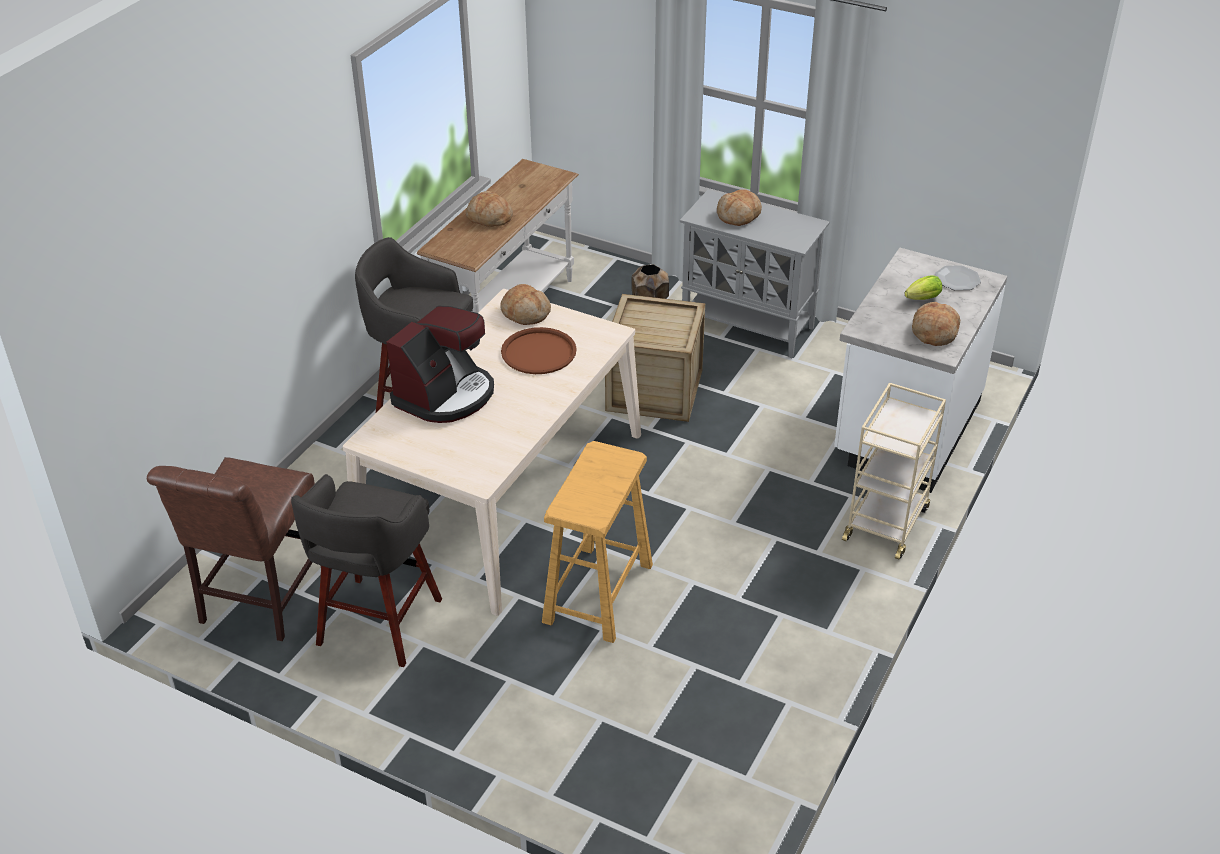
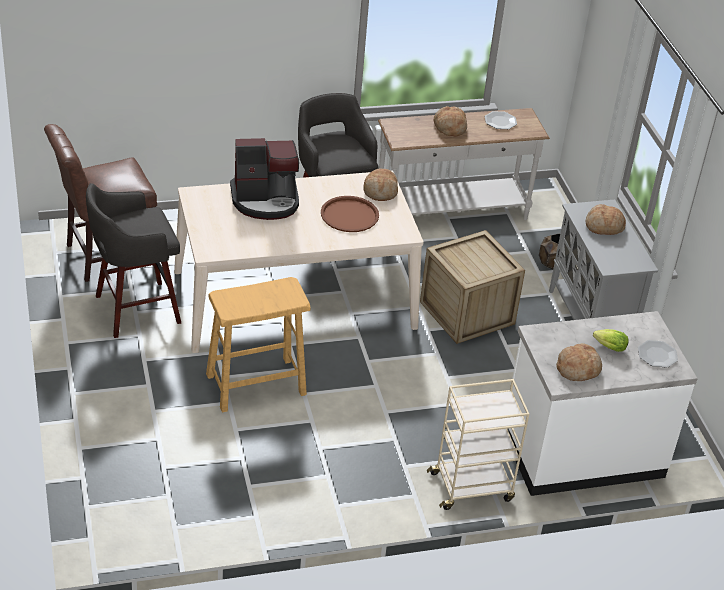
camera: 45 degrees right, 0 degrees up
none -> plate [485,111,517,129]

